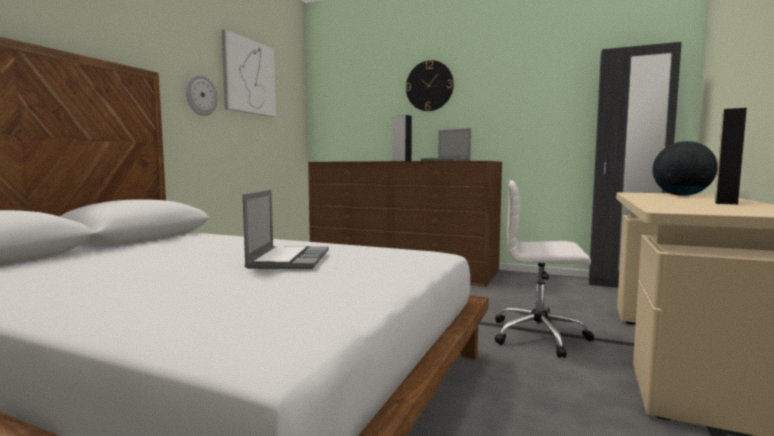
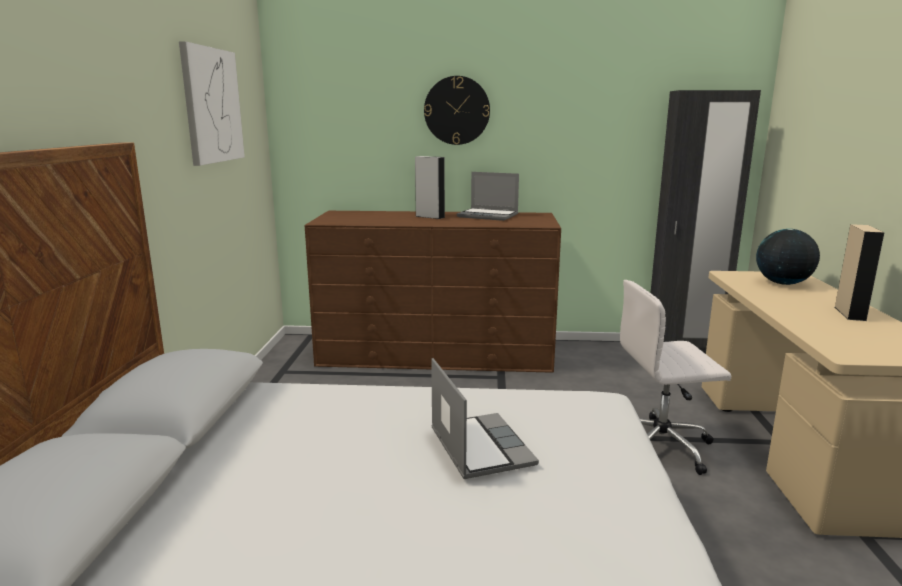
camera: 20 degrees left, 10 degrees up
wall clock [186,74,218,116] -> none

